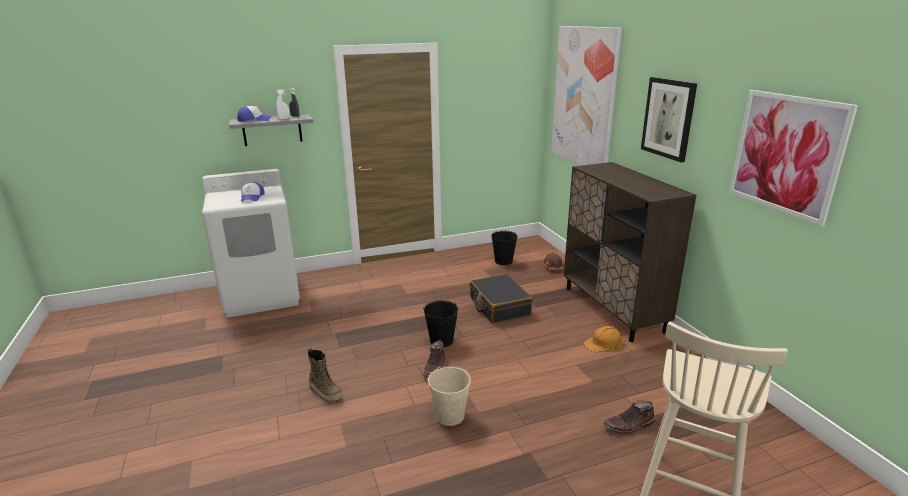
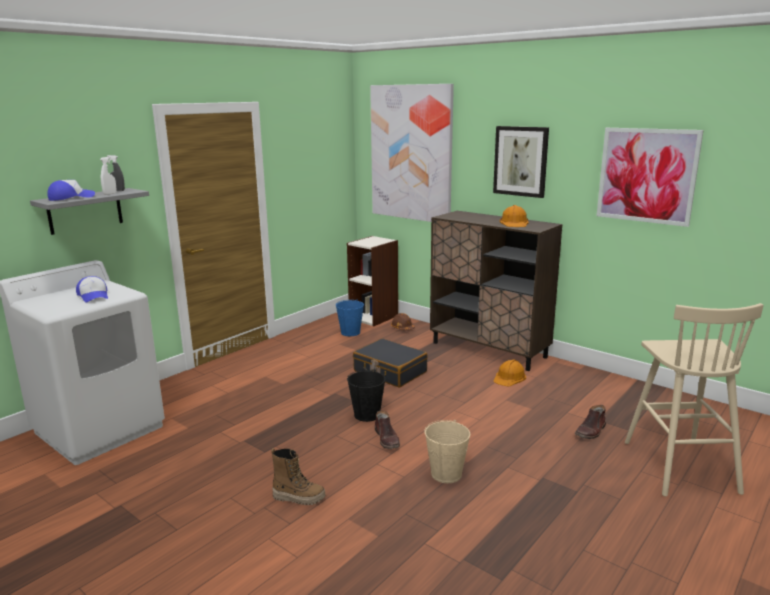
camera: 30 degrees left, 5 degrees down
black bucket [491,231,518,265] -> blue bucket [335,299,364,336]
none -> bookcase [347,236,398,326]
none -> orange hard hat [500,205,529,227]

